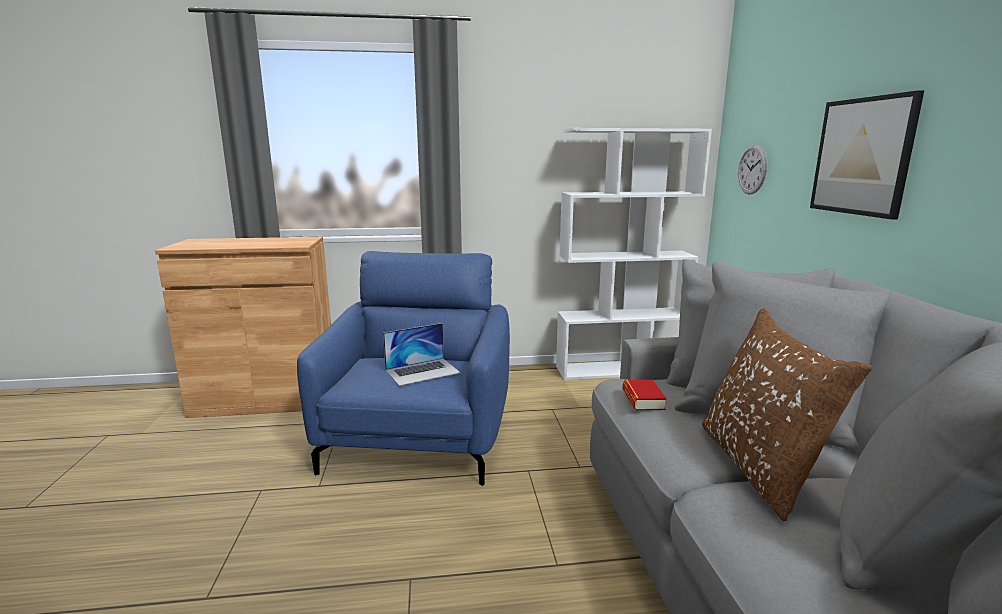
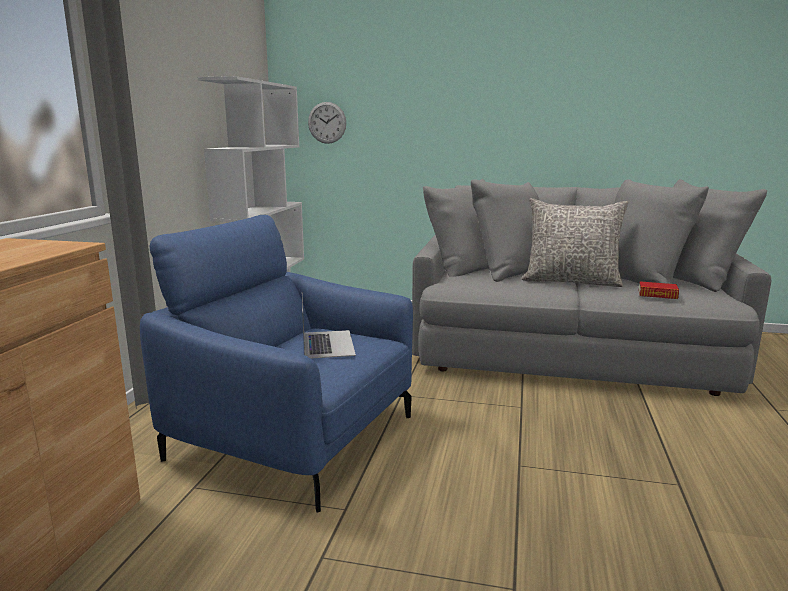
camera: 70 degrees left, 0 degrees up
book [623,380,667,410] -> book moved to [639,281,679,299]
brown pillow [702,309,872,521] -> grey pillow [522,198,628,287]
picture [810,90,924,220] -> none

